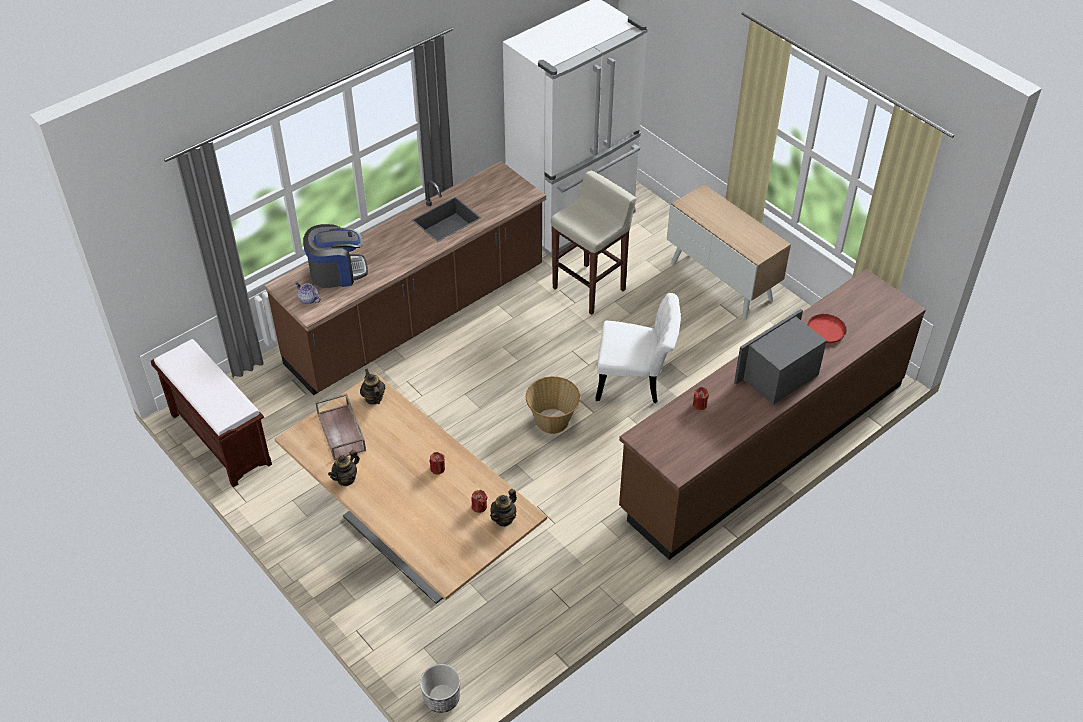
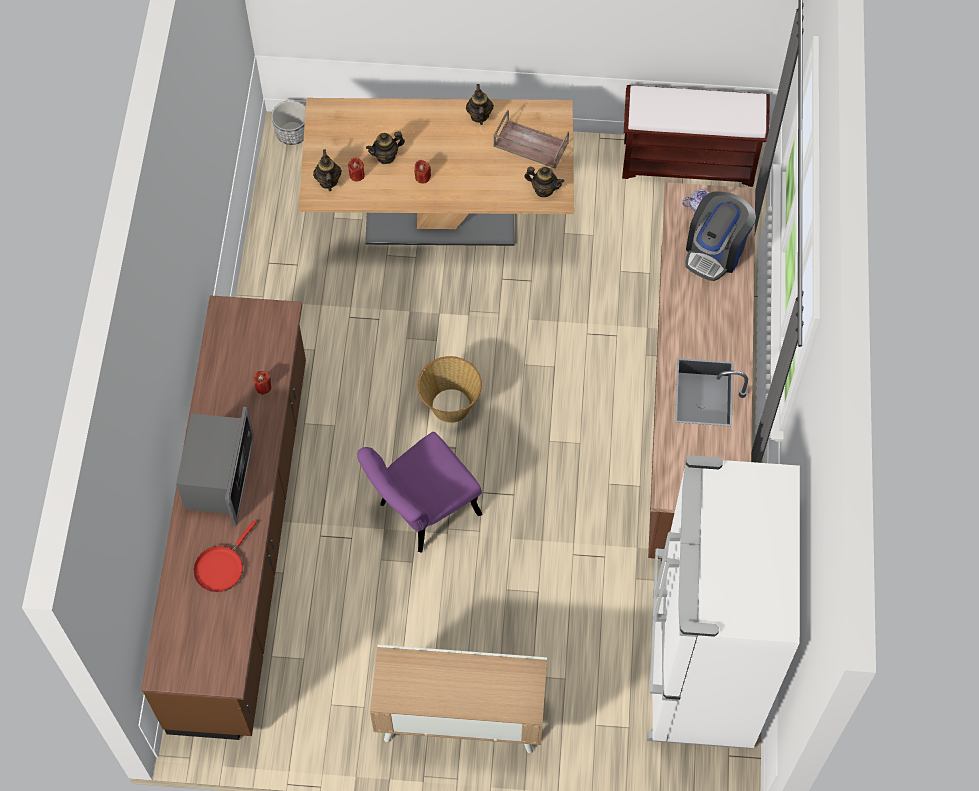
camera: 135 degrees right, 15 degrees up
beige stool [551,171,636,315] -> none
white chair [595,293,681,403] -> purple chair [357,432,482,552]
none -> teapot [366,131,405,164]

